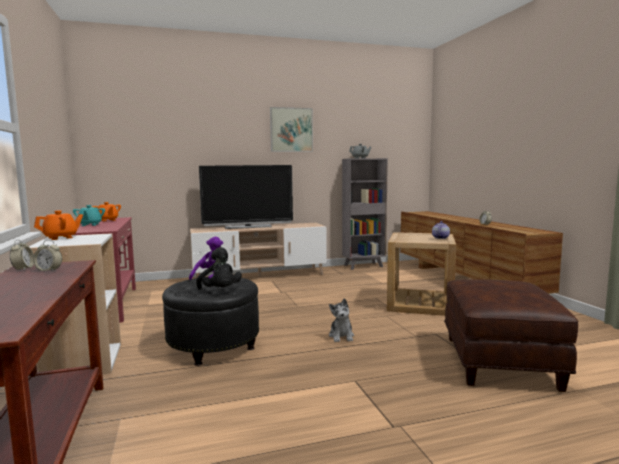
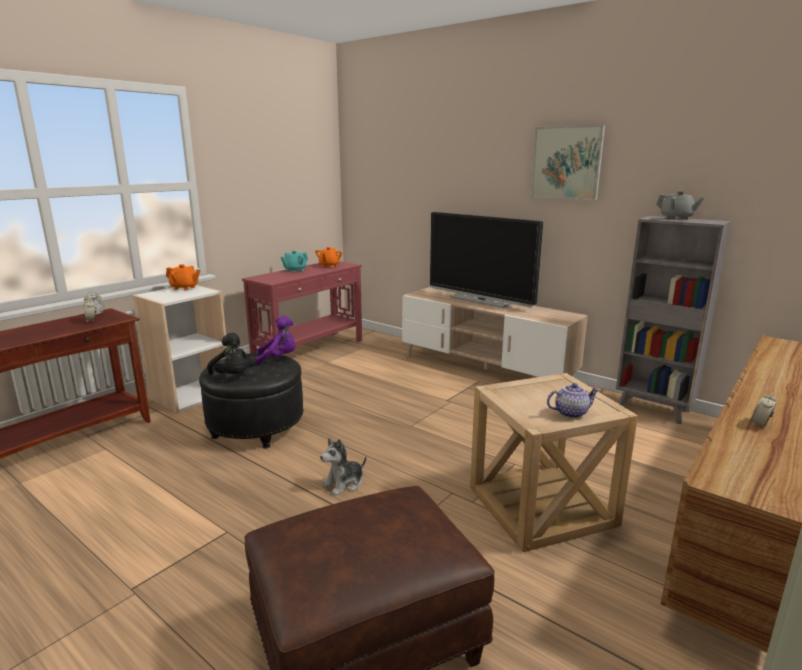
camera: 55 degrees right, 10 degrees up
black plush toy [196,247,242,290] -> black plush toy turned 60 degrees counterclockwise [207,333,256,375]

